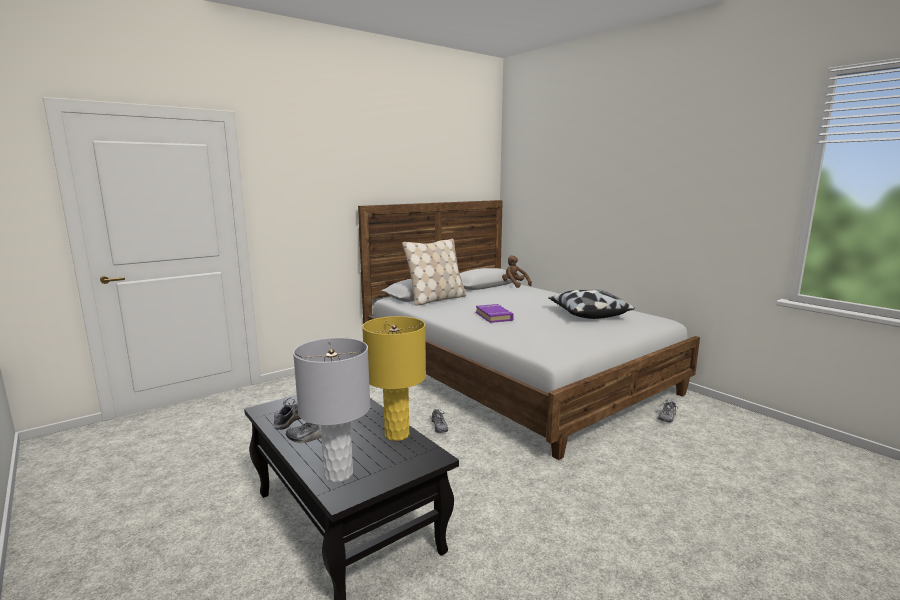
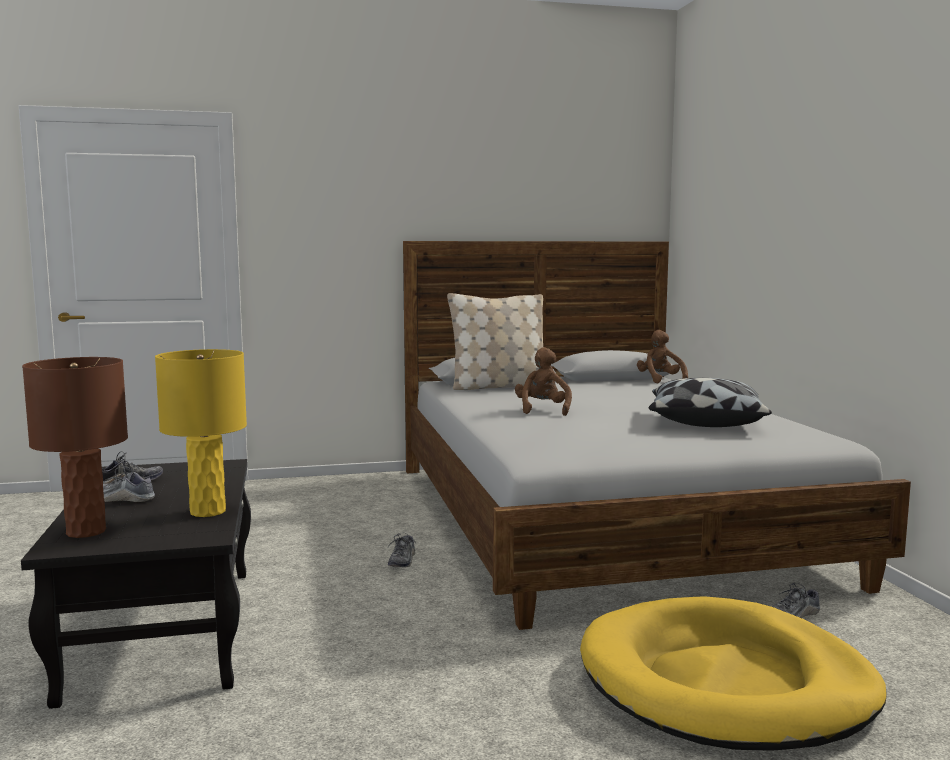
camera: 25 degrees right, 5 degrees down
grey table lamp [293,338,370,482] -> brown table lamp [22,357,128,538]
purple book [476,304,514,323] -> brown plush toy [515,347,572,416]
none -> yellow dog bed [580,596,887,751]

